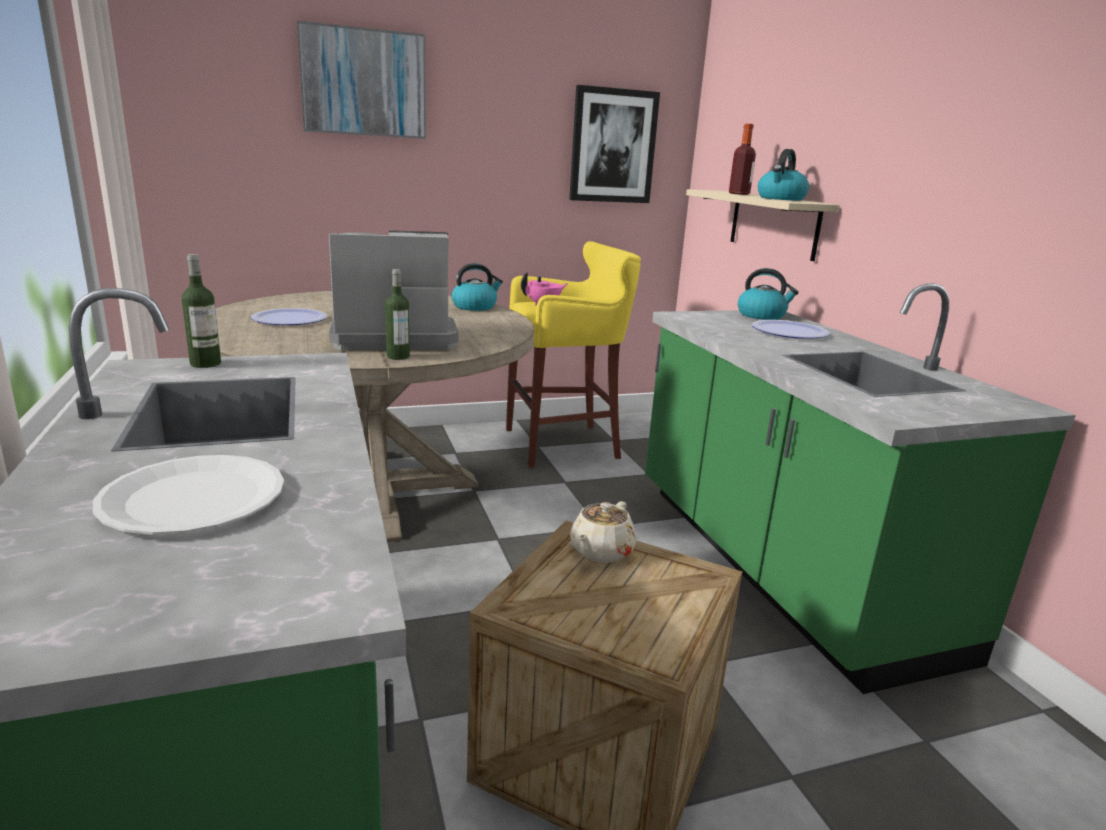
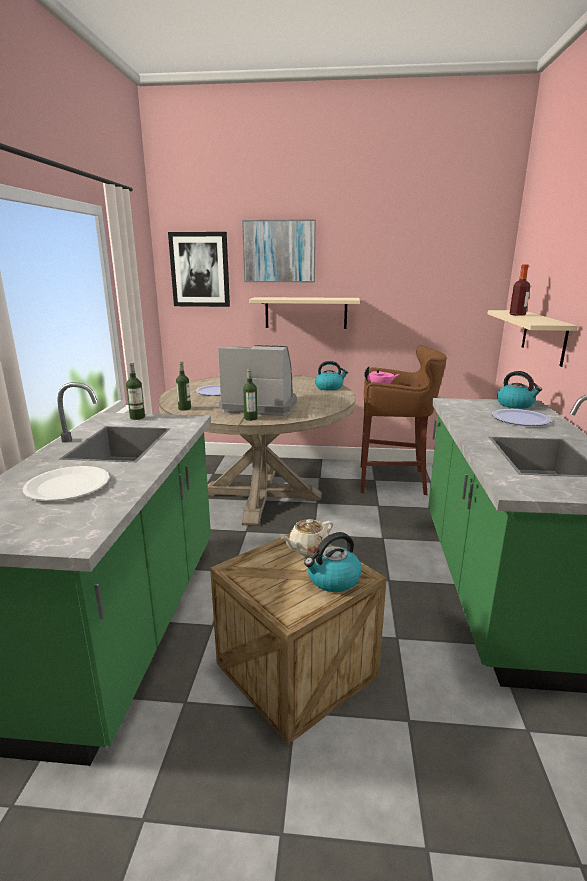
camera: 25 degrees right, 0 degrees up
yellow stool [506,241,641,468] -> brown stool [360,345,447,495]
picture [569,85,660,203] -> picture moved to [168,232,230,307]
kettle [758,149,809,201] -> kettle moved to [304,532,362,592]
none -> bottle [176,362,191,410]
none -> beige shelf [249,297,360,329]

